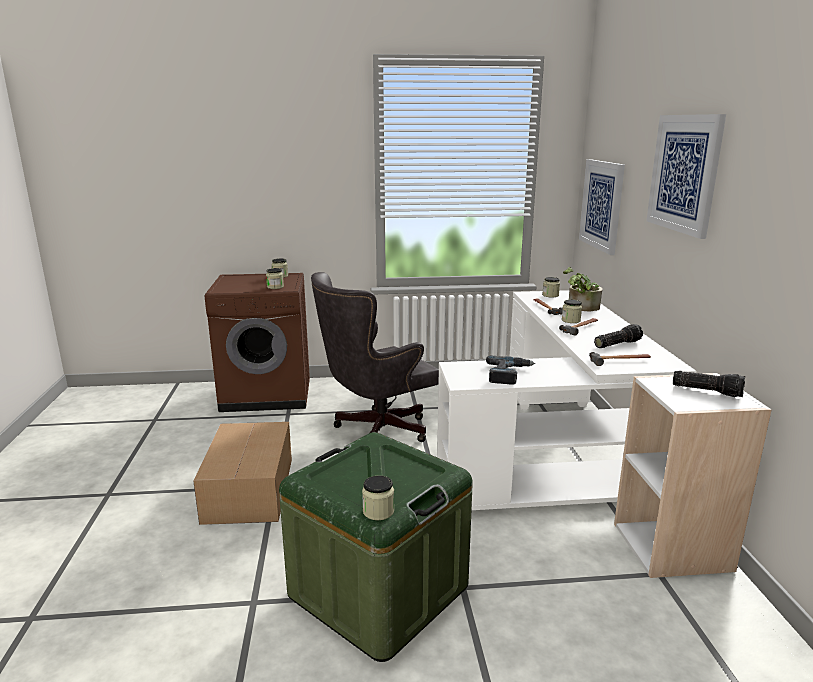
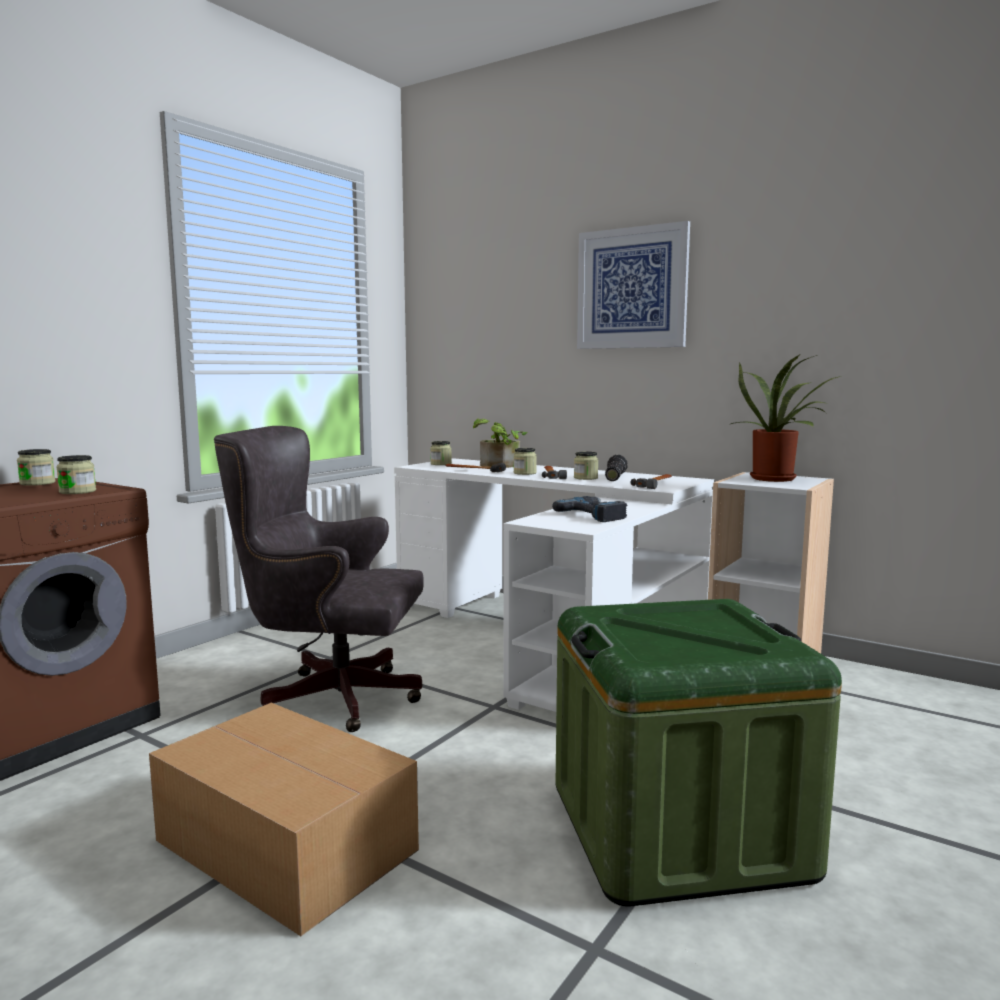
camera: 50 degrees left, 10 degrees down
grey office chair [311,272,439,442] -> grey office chair turned 90 degrees clockwise [214,426,424,732]
jar [362,475,394,520] -> jar moved to [574,451,598,480]
picture [579,159,625,255] -> none
flashlight [673,371,745,397] -> potted plant [731,355,842,482]

